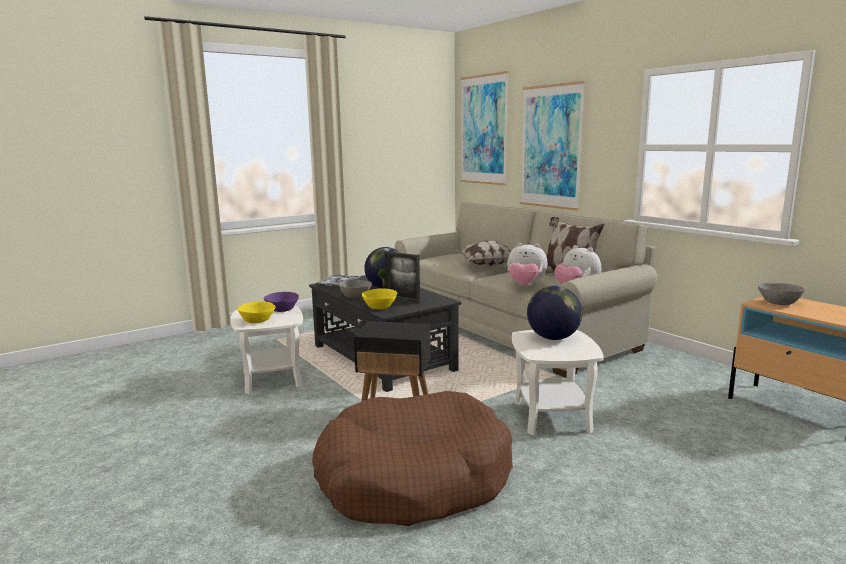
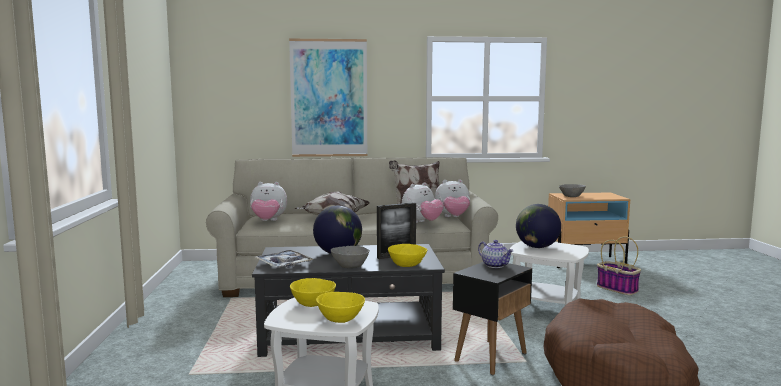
camera: 60 degrees left, 5 degrees down
purple bowl [264,292,299,312] -> yellow bowl [290,278,336,307]
picture [460,71,509,185] -> none
none -> plush toy [250,182,287,221]
none -> teapot [478,240,513,268]
none -> basket [597,236,641,295]

